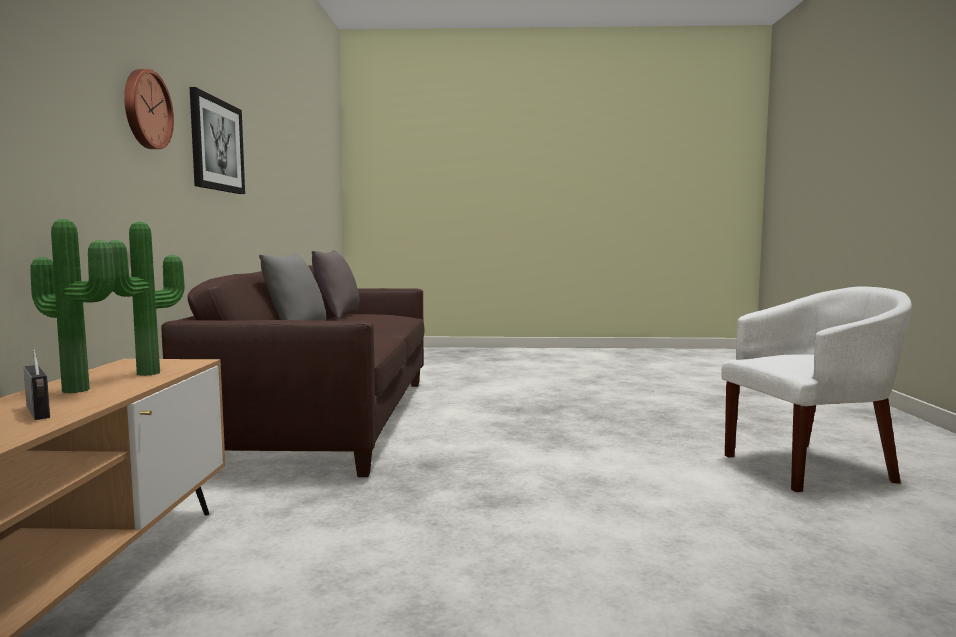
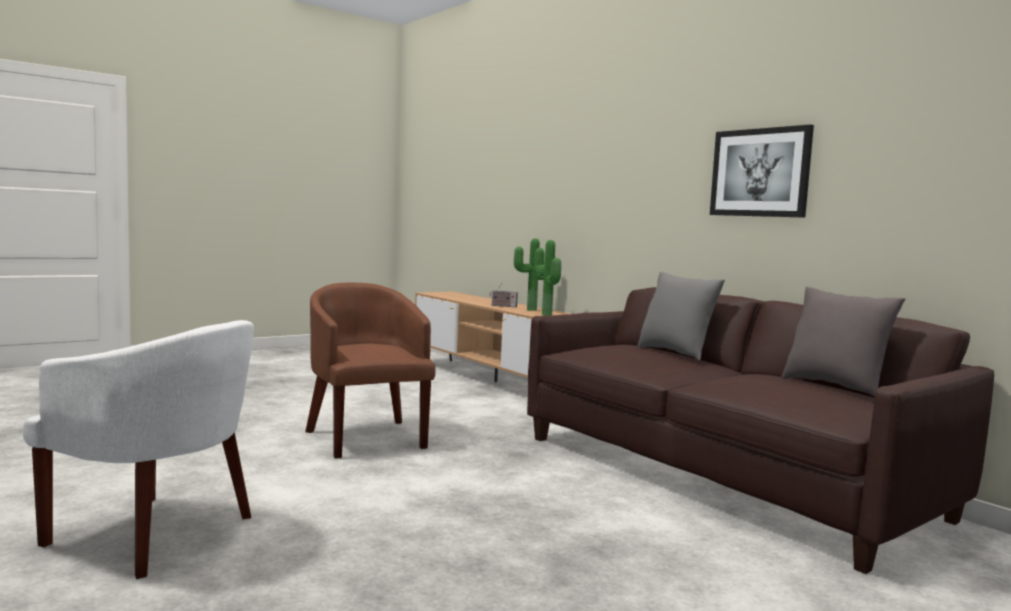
camera: 140 degrees right, 0 degrees up
wall clock [124,69,174,149] -> none
white armchair [721,287,912,492] -> white armchair turned 105 degrees counterclockwise [23,320,254,579]
none -> brown armchair [305,283,436,459]

